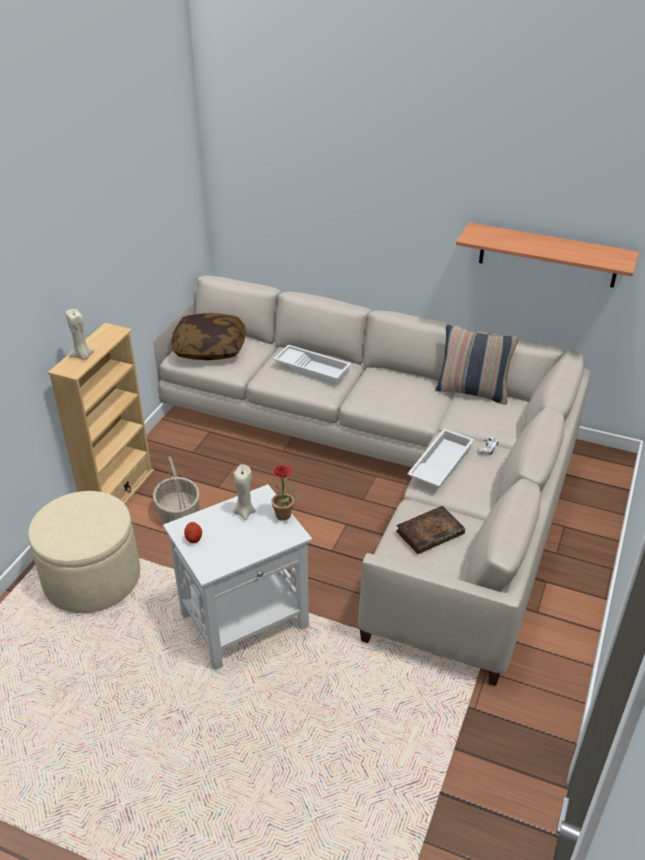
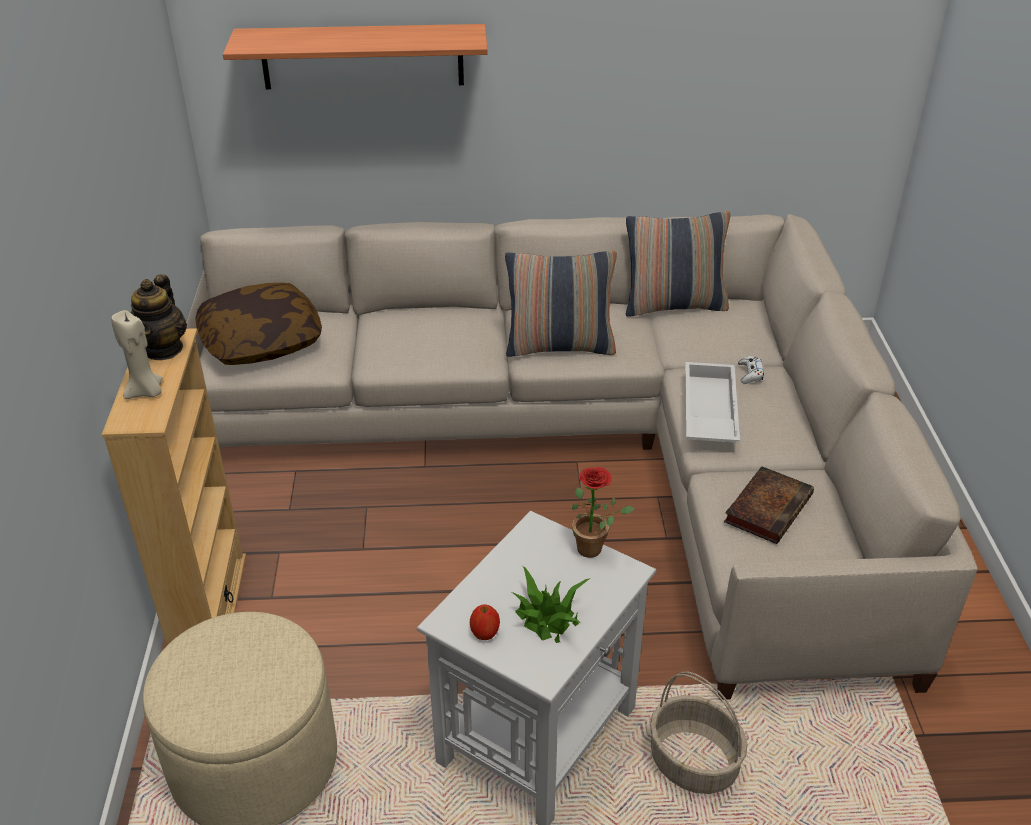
camera: 25 degrees left, 0 degrees up
basket [153,457,200,523] -> basket moved to [650,672,748,794]
beige candle [233,464,255,520] -> none
white tray [273,345,351,386] -> none
shelf [456,223,639,288] -> shelf moved to [223,24,487,89]
none -> teapot [130,274,187,360]
none -> pillow [505,250,617,357]
none -> potted plant [512,566,591,643]

